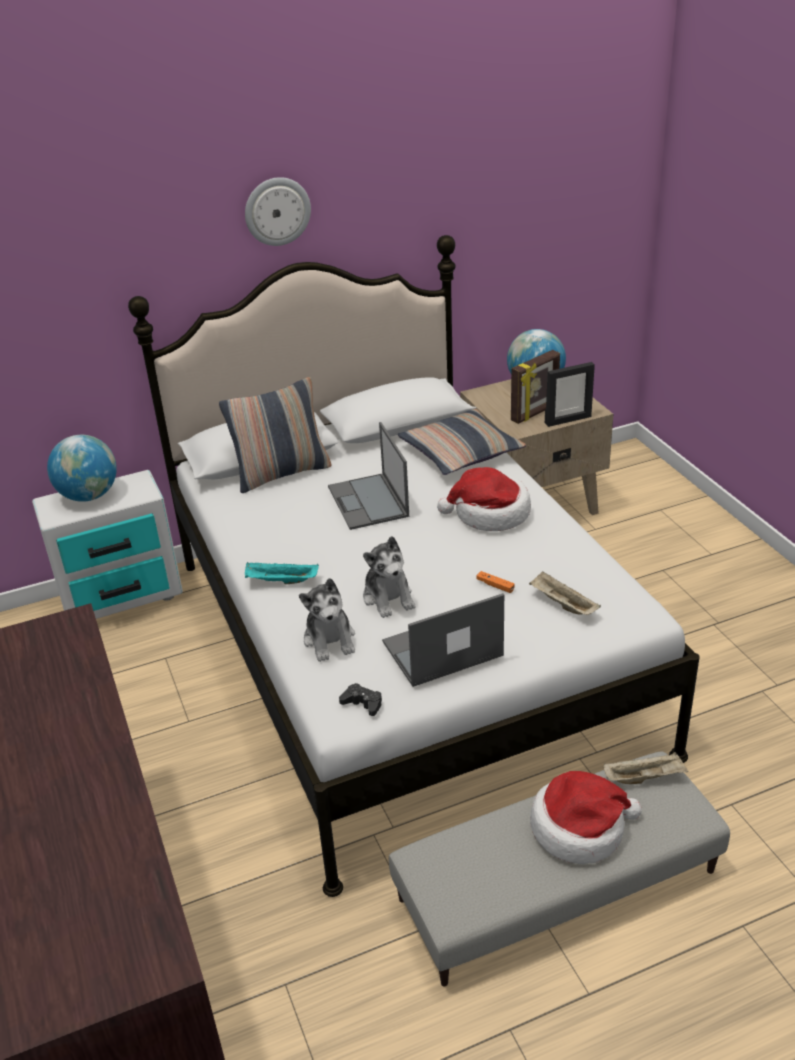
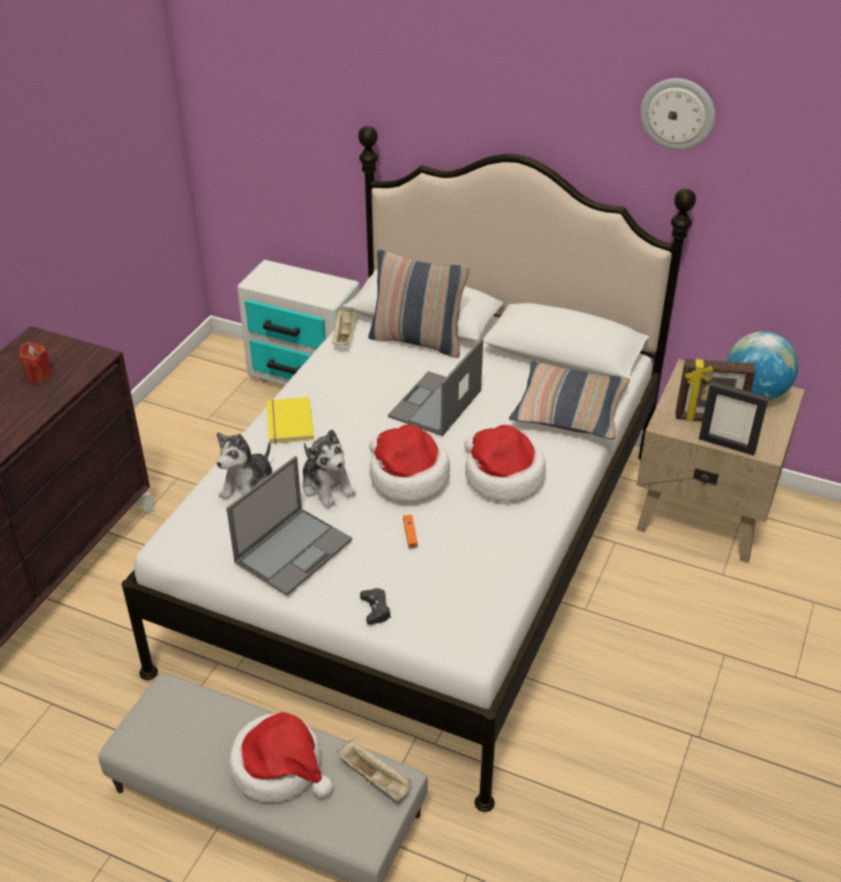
camera: 45 degrees right, 5 degrees up
globe [47,435,117,502] -> none
wall clock [245,177,311,246] -> wall clock moved to [640,78,715,150]
turquoise tray [245,562,319,584] -> yellow book [267,397,314,444]
black game controller [339,683,382,716] -> black game controller moved to [360,588,391,625]
plush toy [363,536,416,618] -> plush toy turned 60 degrees counterclockwise [302,429,356,508]
laptop [382,593,504,687] -> laptop turned 105 degrees clockwise [226,456,352,595]
beige tray [529,571,601,615] -> beige tray moved to [332,309,357,345]
none -> red candle [19,342,53,383]
none -> hat [370,424,450,501]

